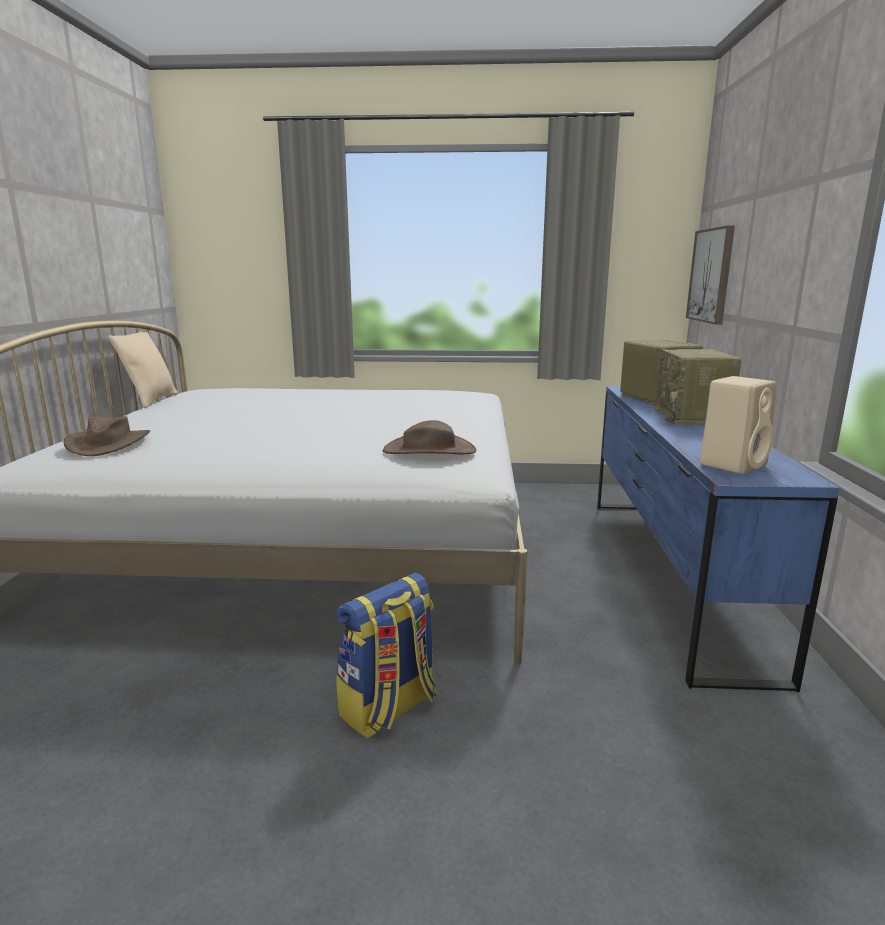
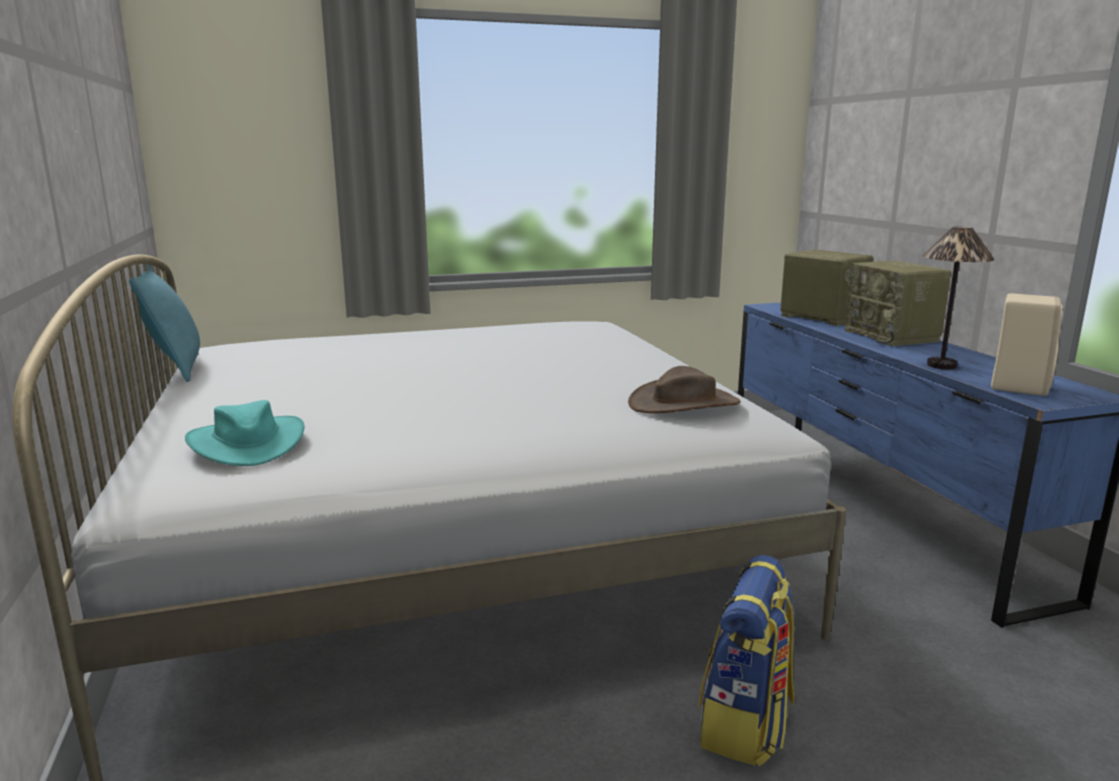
camera: 20 degrees left, 0 degrees up
brown hat [64,416,150,456] -> turquoise hat [185,400,305,466]
beige pillow [108,329,178,408] -> turquoise pillow [129,264,200,382]
picture [686,225,735,325] -> none
none -> table lamp [923,227,995,369]

